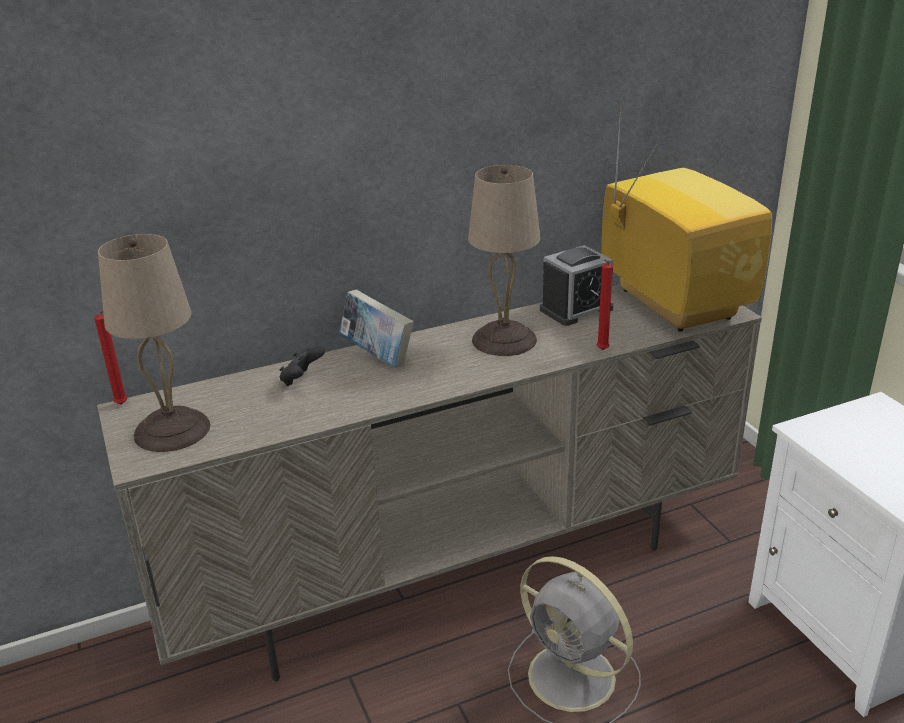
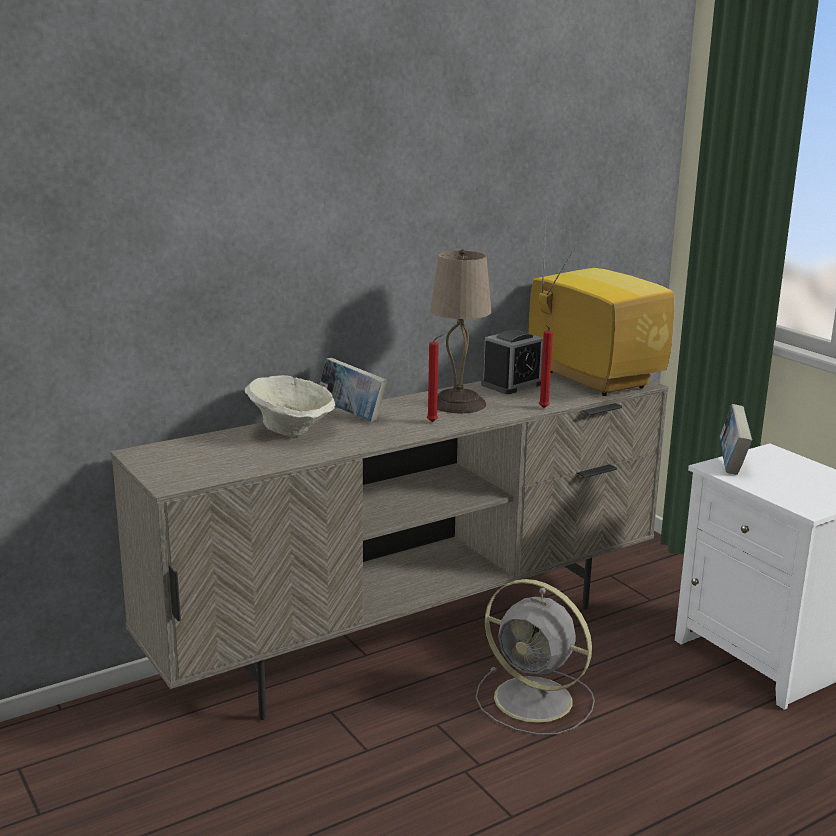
camera: 10 degrees left, 10 degrees down
red candle [94,310,128,405] -> red candle moved to [427,334,444,422]
beige table lamp [98,234,210,452] -> none
black game controller [279,346,325,386] -> beige bowl [245,375,335,436]
none -> book [719,404,752,475]

